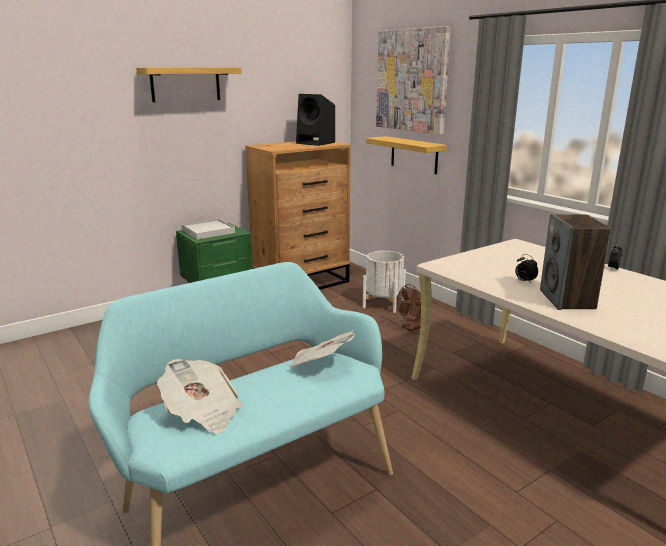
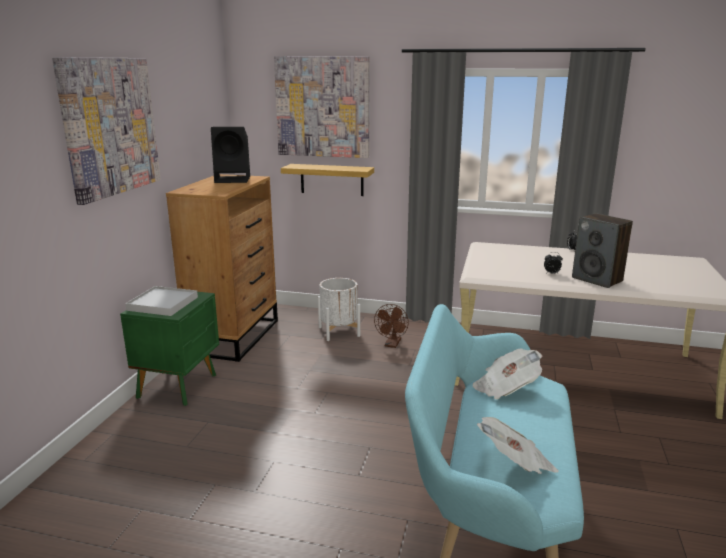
camera: 40 degrees left, 0 degrees up
shelf [136,67,242,102] -> picture [52,57,161,205]

